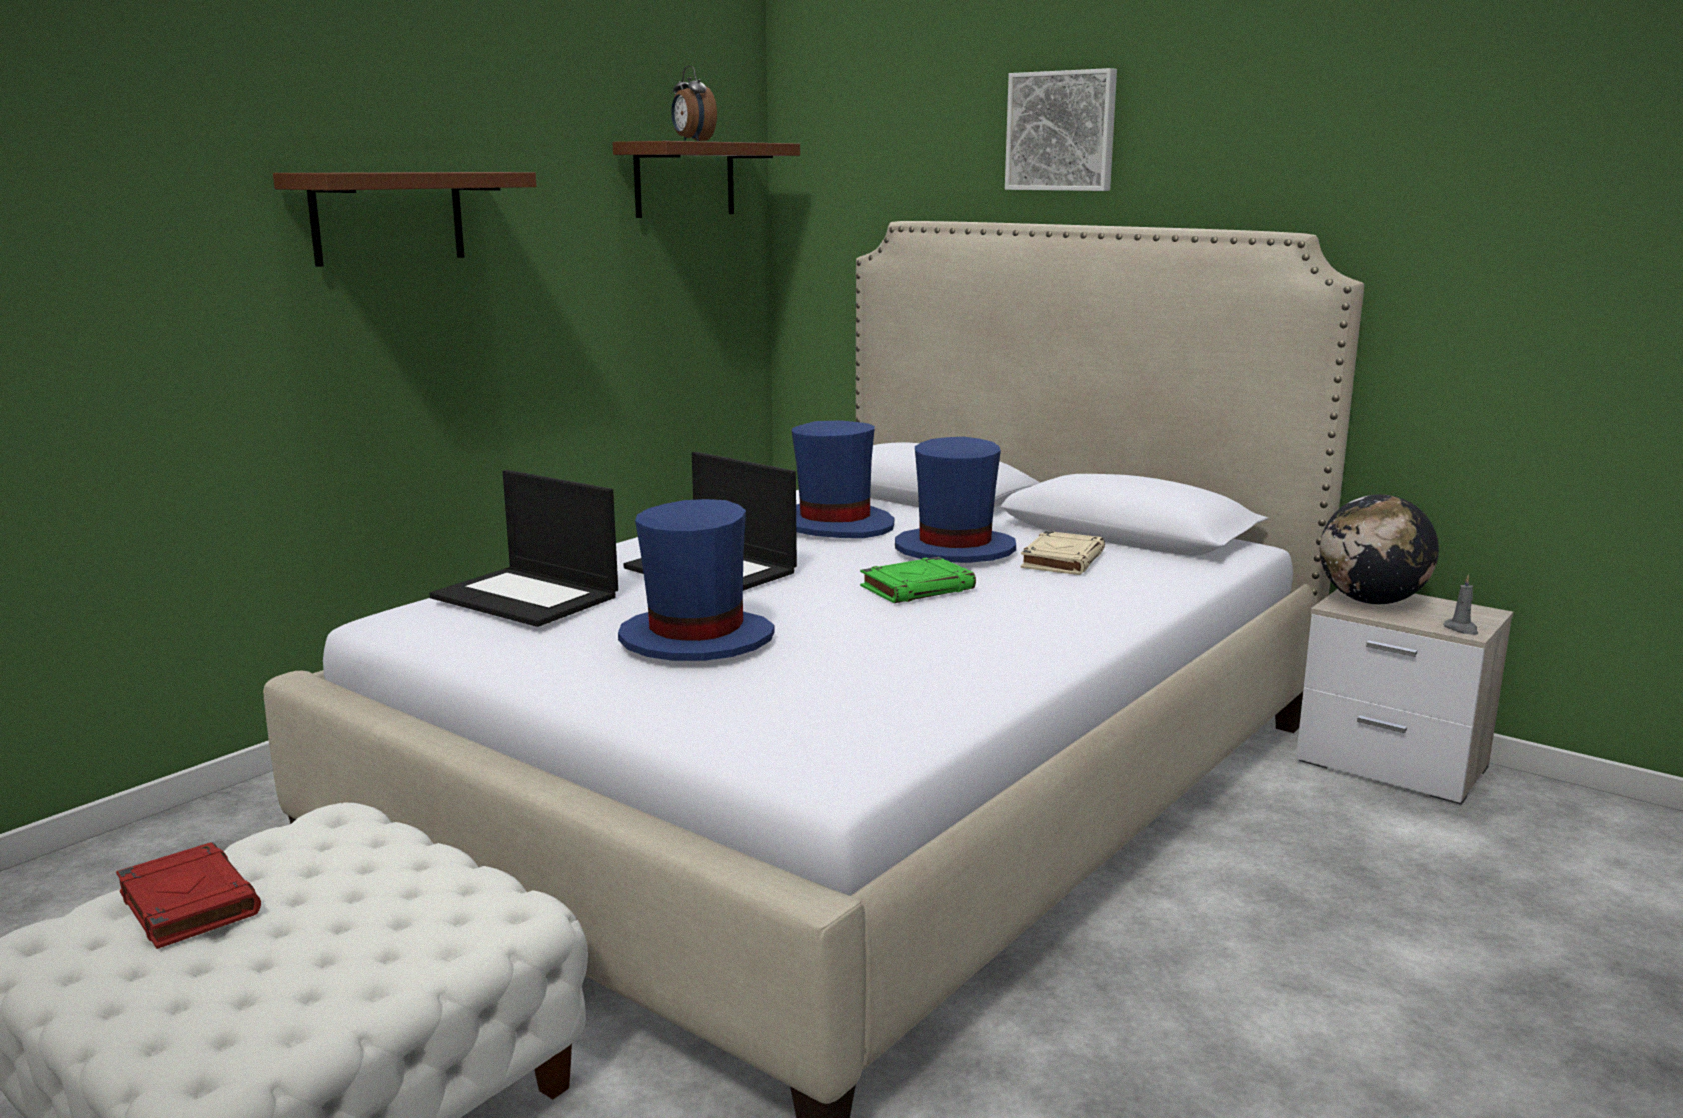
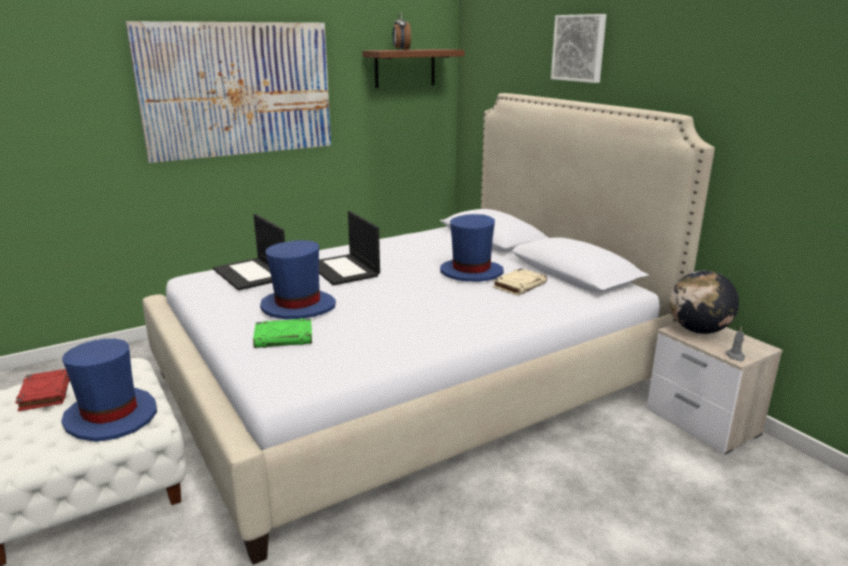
camera: 20 degrees right, 5 degrees up
brown shelf [273,172,537,267] -> picture [125,21,331,163]
blue hat [791,420,894,538] -> blue hat moved to [61,339,157,442]
green book [860,557,976,603] -> green book moved to [253,318,312,348]

